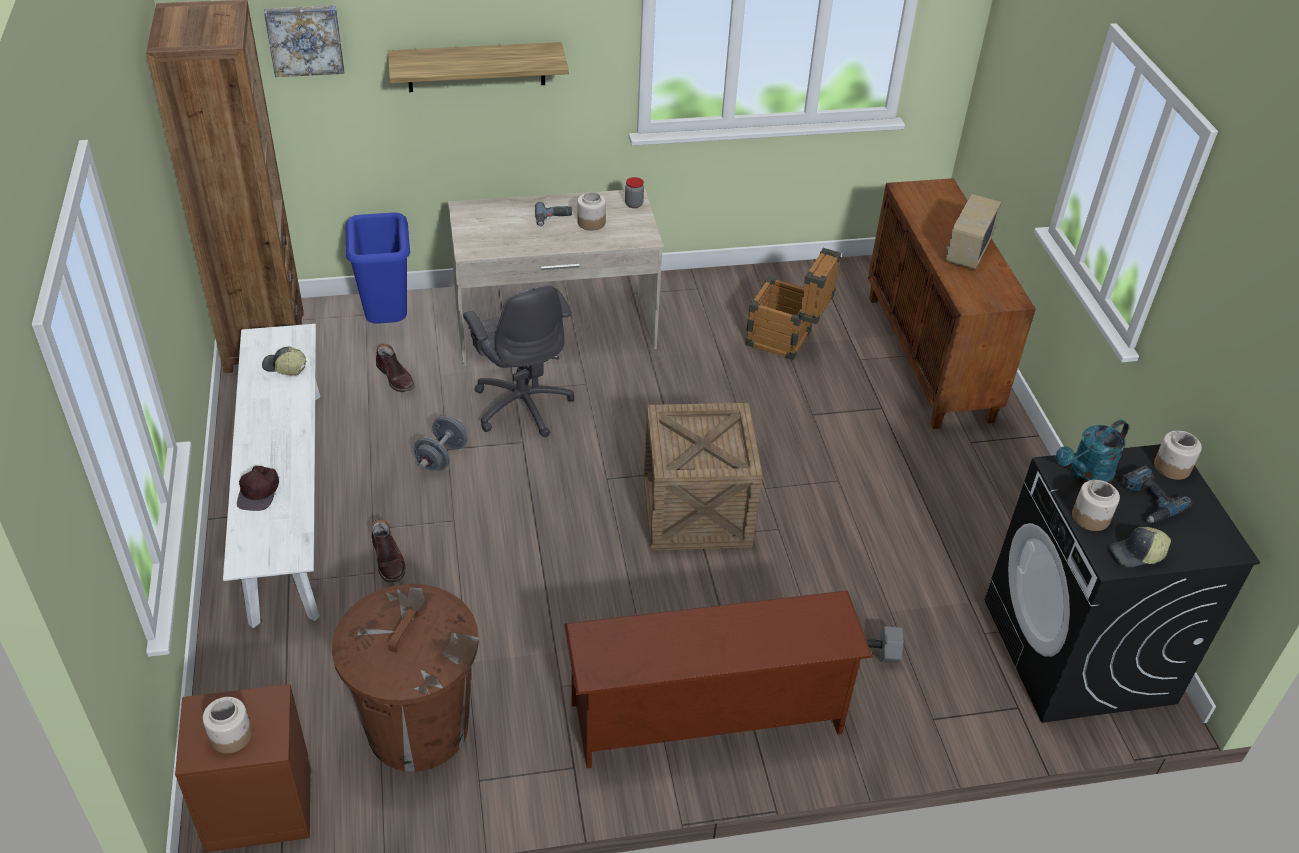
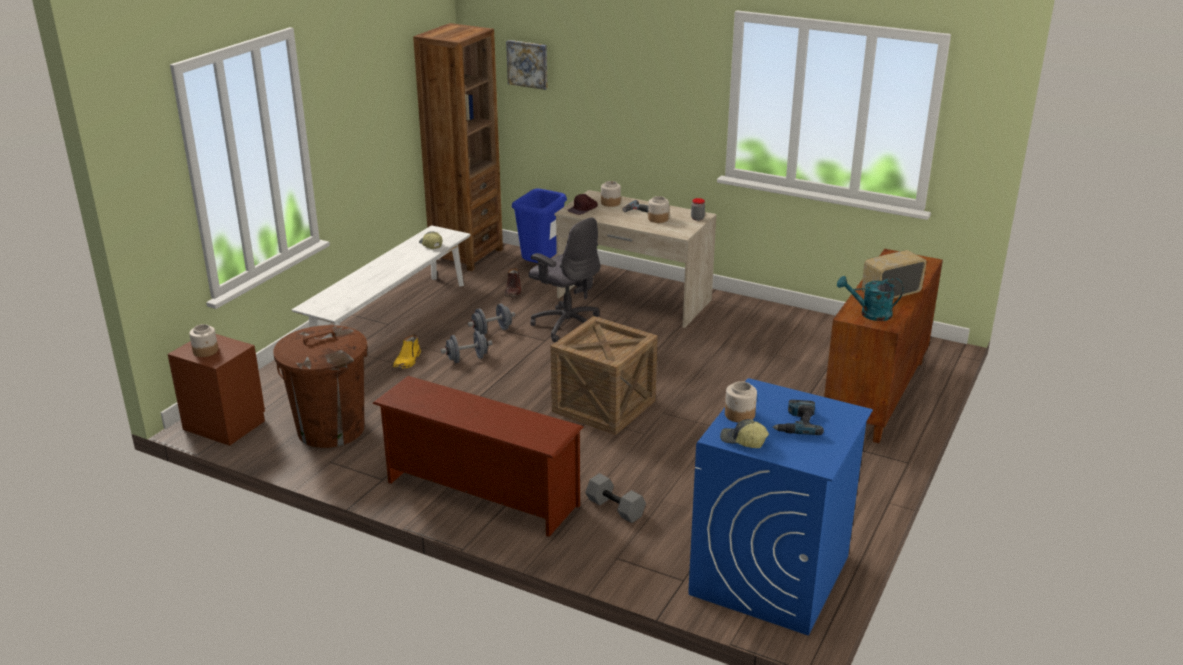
camera: 40 degrees right, 15 degrees down
brown cap [237,466,279,511] -> brown cap moved to [567,194,598,215]
brown boot [372,519,405,583] -> yellow boot [392,334,421,369]
shelf [388,42,569,92] -> none
grey office chair [463,285,574,437] -> grey office chair turned 60 degrees counterclockwise [529,217,600,342]
crate [745,248,841,360] -> none
black washing machine [984,444,1260,723] -> blue washing machine [688,378,873,636]
turquoise watering can [1056,420,1129,484] -> turquoise watering can moved to [837,276,904,321]
jar [1154,431,1202,480] -> jar moved to [601,181,621,207]
none -> grey dumbbell [441,331,492,363]

